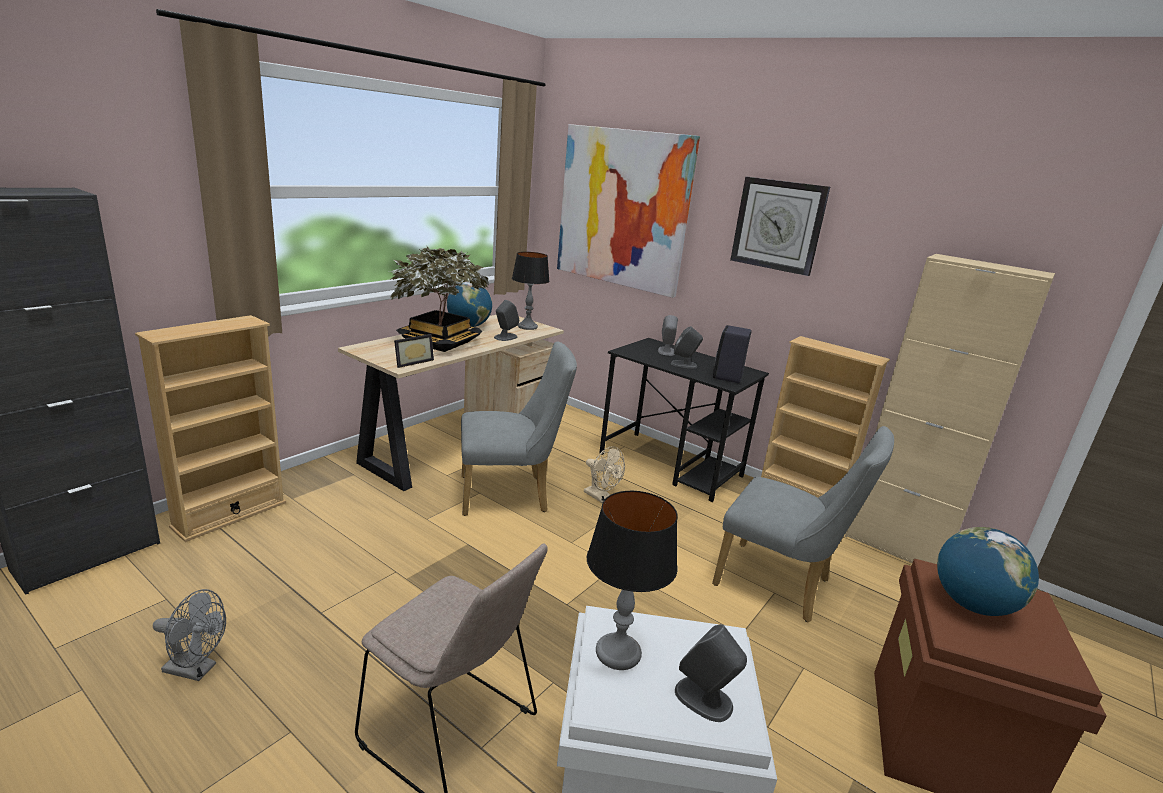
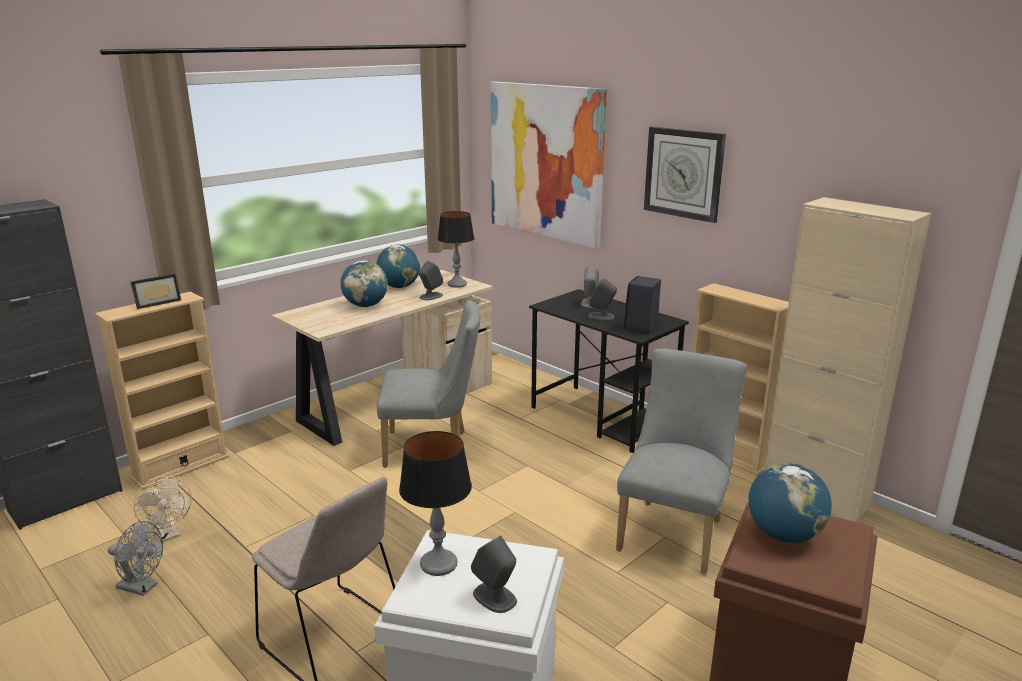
camera: 10 degrees right, 0 degrees up
potted plant [390,247,489,352] -> globe [341,260,388,307]
picture frame [394,334,434,368] -> picture frame moved to [131,274,181,309]
beige fan [584,446,625,503] -> beige fan moved to [134,476,192,542]
grey chair [712,426,894,622] -> grey chair turned 105 degrees counterclockwise [616,349,747,574]

